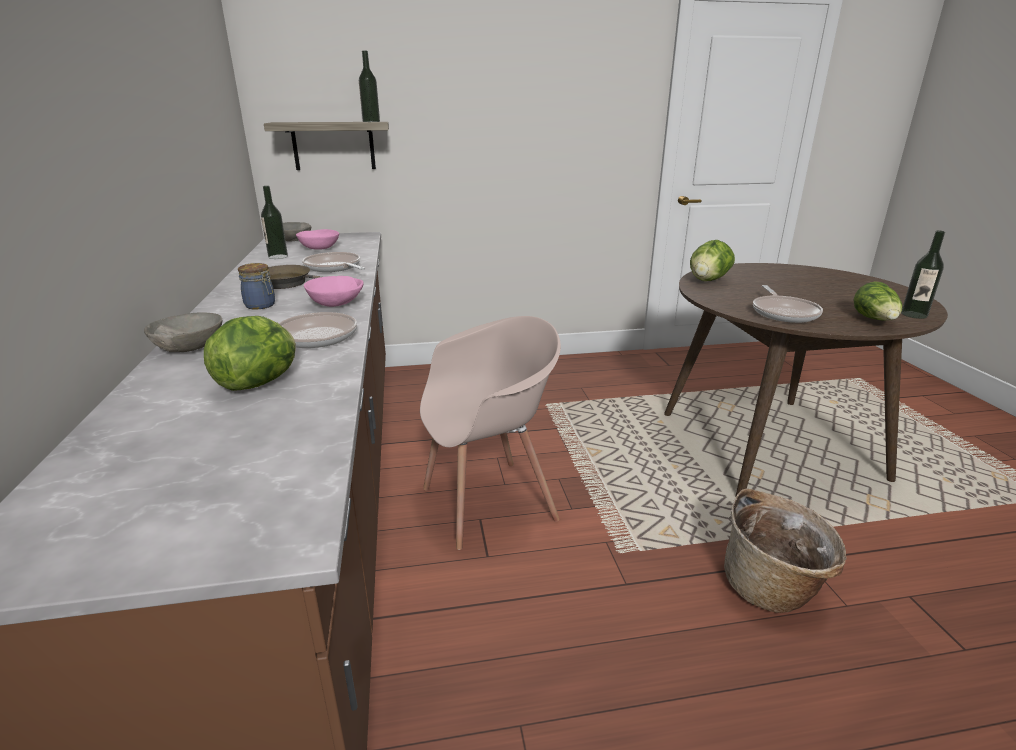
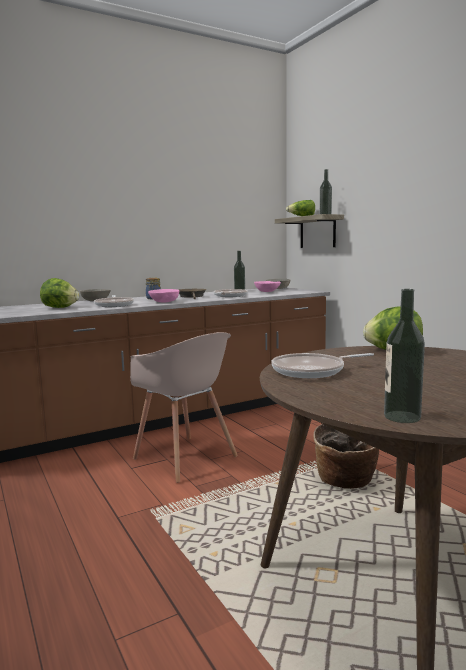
camera: 70 degrees right, 15 degrees down
basket [724,489,847,613] -> basket moved to [313,424,379,489]
lettuce [853,281,902,321] -> lettuce moved to [286,200,315,216]

